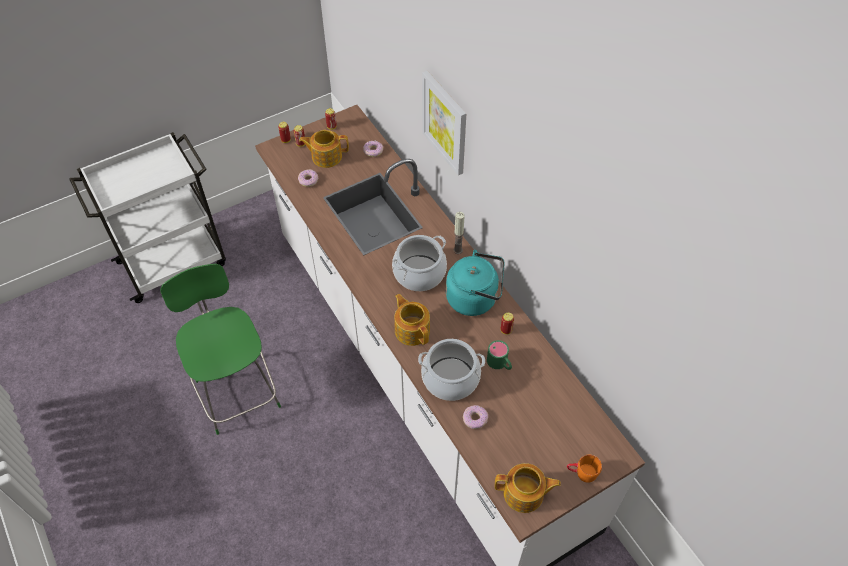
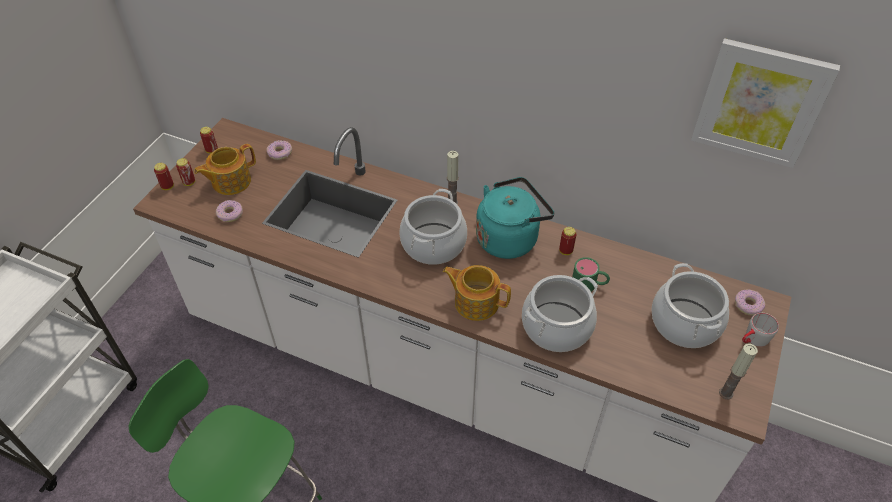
camera: 35 degrees left, 5 degrees down
picture [422,71,466,175] -> picture moved to [691,38,840,168]
donut [463,405,488,429] -> donut moved to [735,289,765,316]
teapot [495,463,561,513] -> candle [719,343,758,399]
orange mug [567,455,602,483] -> grey mug [742,313,779,347]
none -> cooking pot [651,263,729,348]

